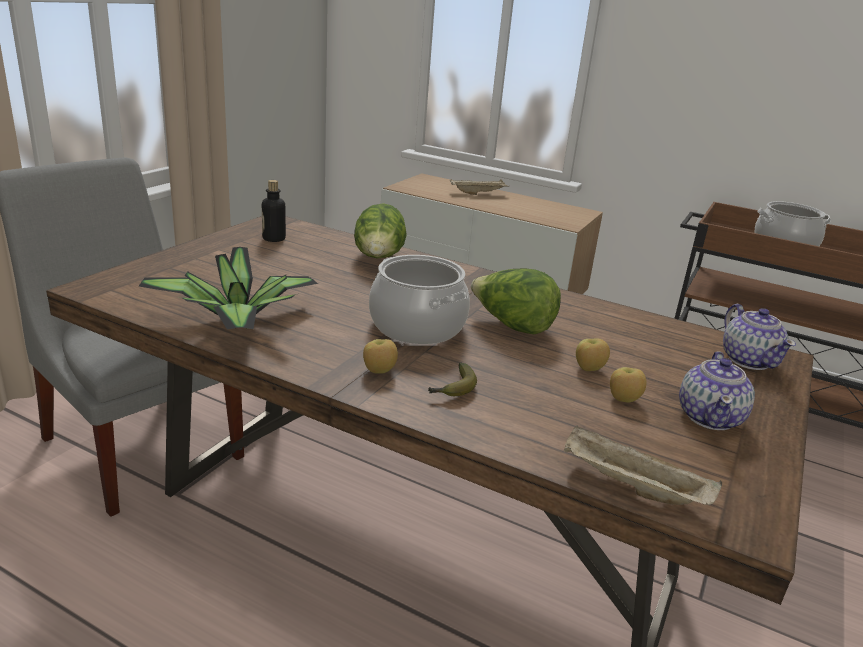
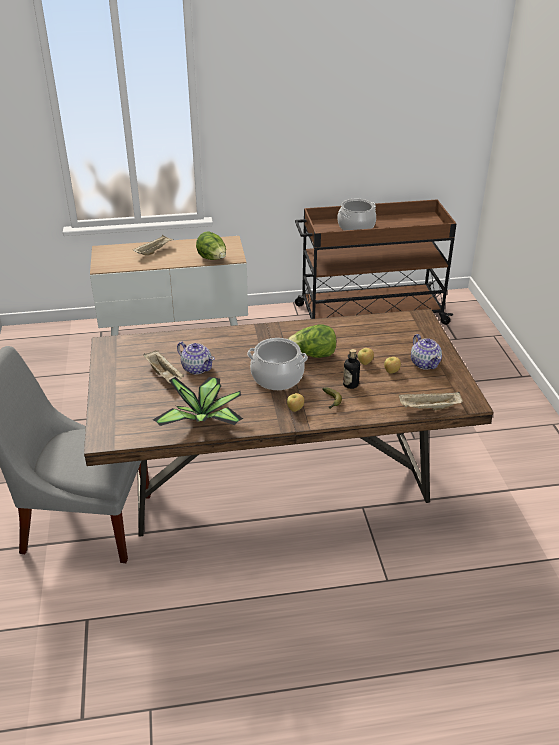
camera: 35 degrees left, 10 degrees up
bottle [262,180,286,242] -> bottle moved to [343,349,360,389]
lettuce [354,203,407,258] -> lettuce moved to [196,231,226,260]
teapot [723,304,796,370] -> teapot moved to [177,342,215,374]
none -> beige tray [143,350,184,383]

